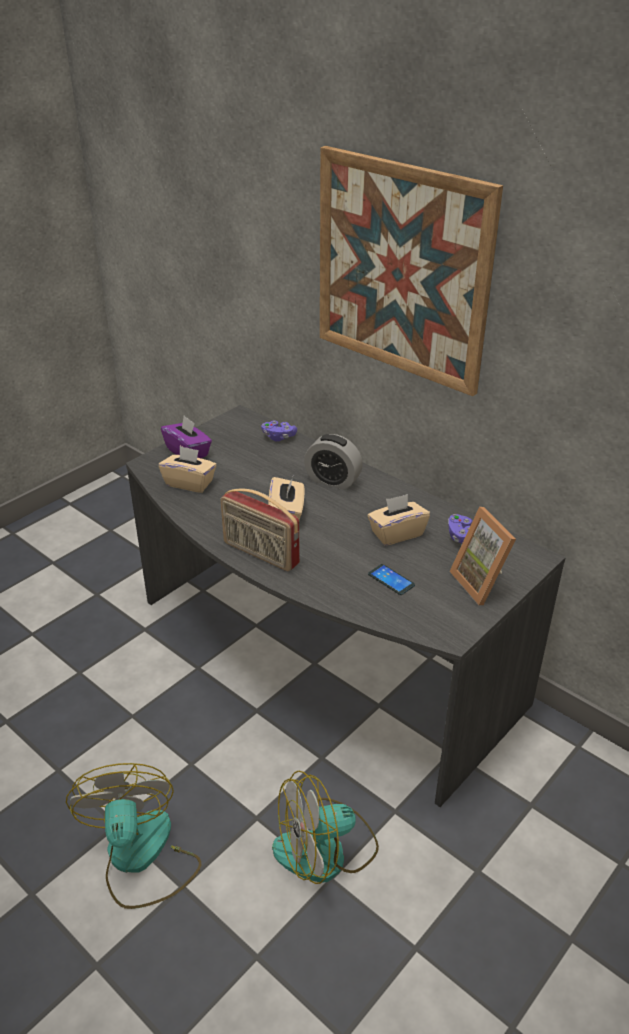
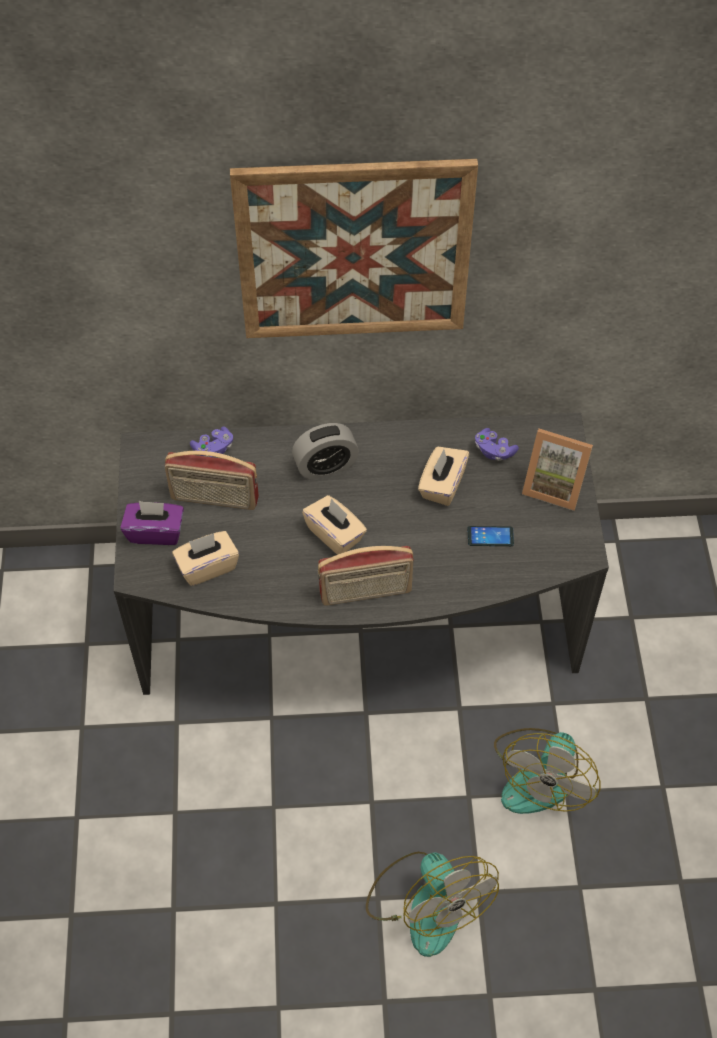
camera: 45 degrees left, 20 degrees up
fan [66,763,201,909] -> fan turned 150 degrees counterclockwise [366,852,499,957]
none -> radio [165,451,259,510]

